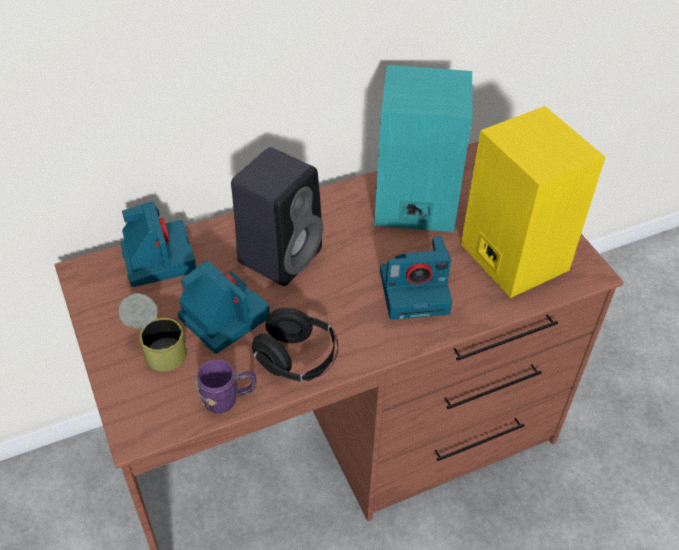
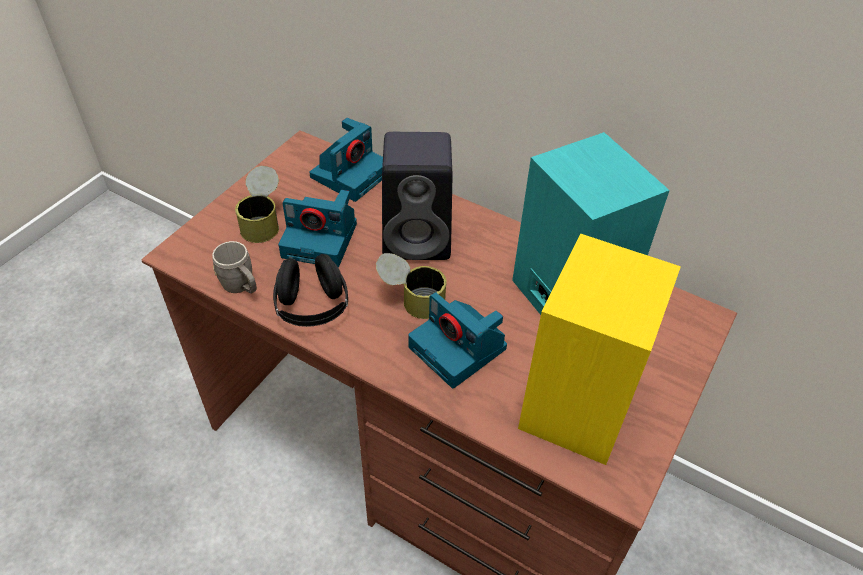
camera: 55 degrees right, 0 degrees up
camera [178,260,270,354] -> camera turned 90 degrees clockwise [278,190,357,268]
purple mug [195,359,257,413] -> grey mug [212,241,257,293]
none -> can [376,253,447,319]

